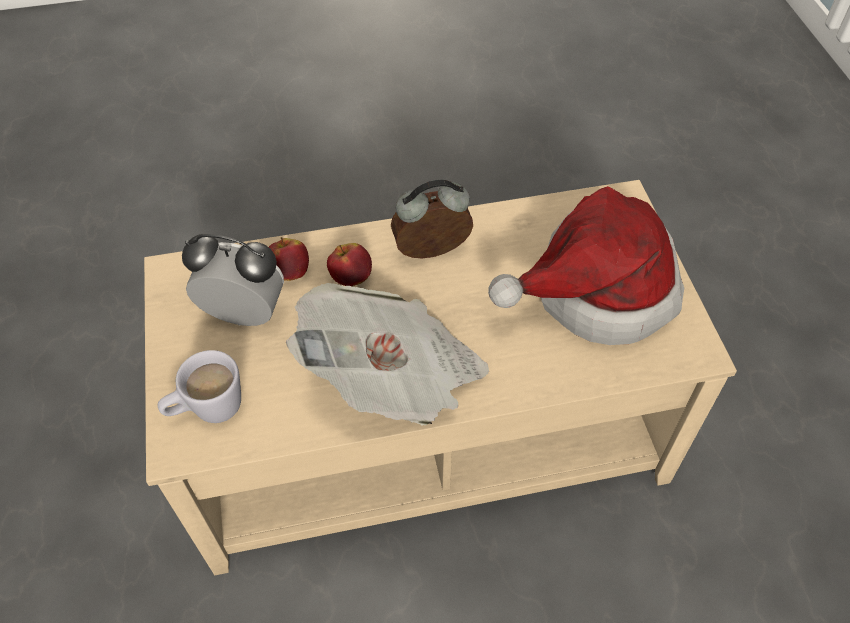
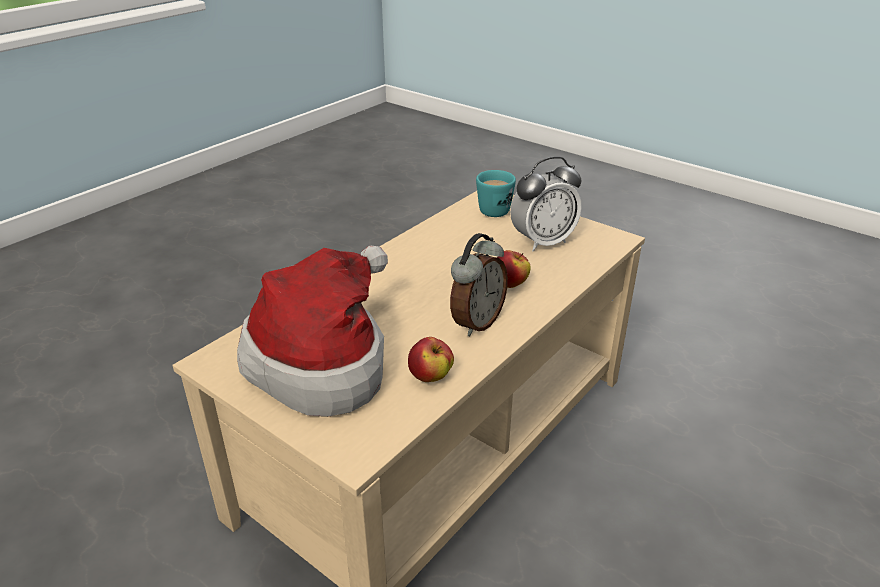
camera: 140 degrees right, 20 degrees down
white mug [158,350,241,423] -> turquoise mug [476,170,516,217]
apple [269,237,309,281] -> apple moved to [408,337,454,382]
newspaper [286,283,489,426] -> none

